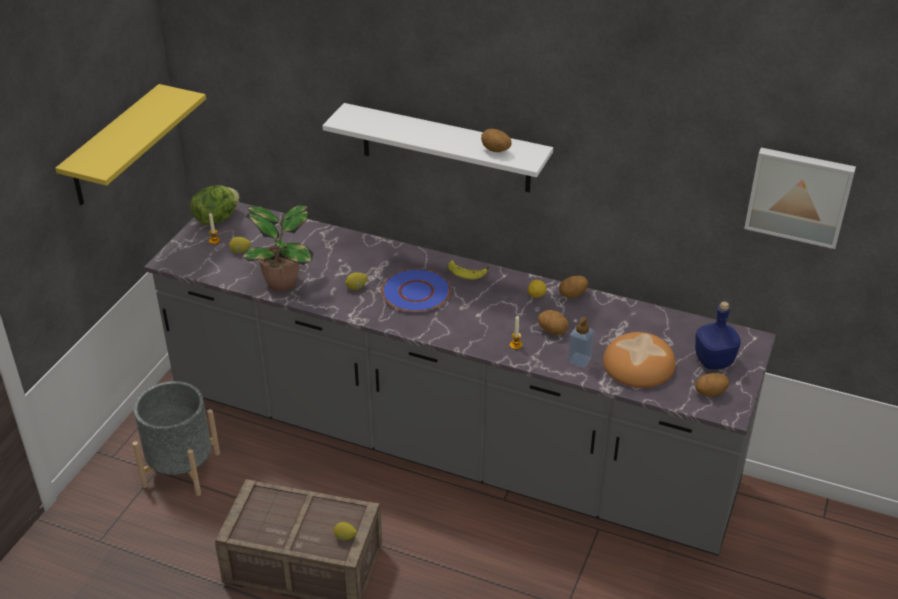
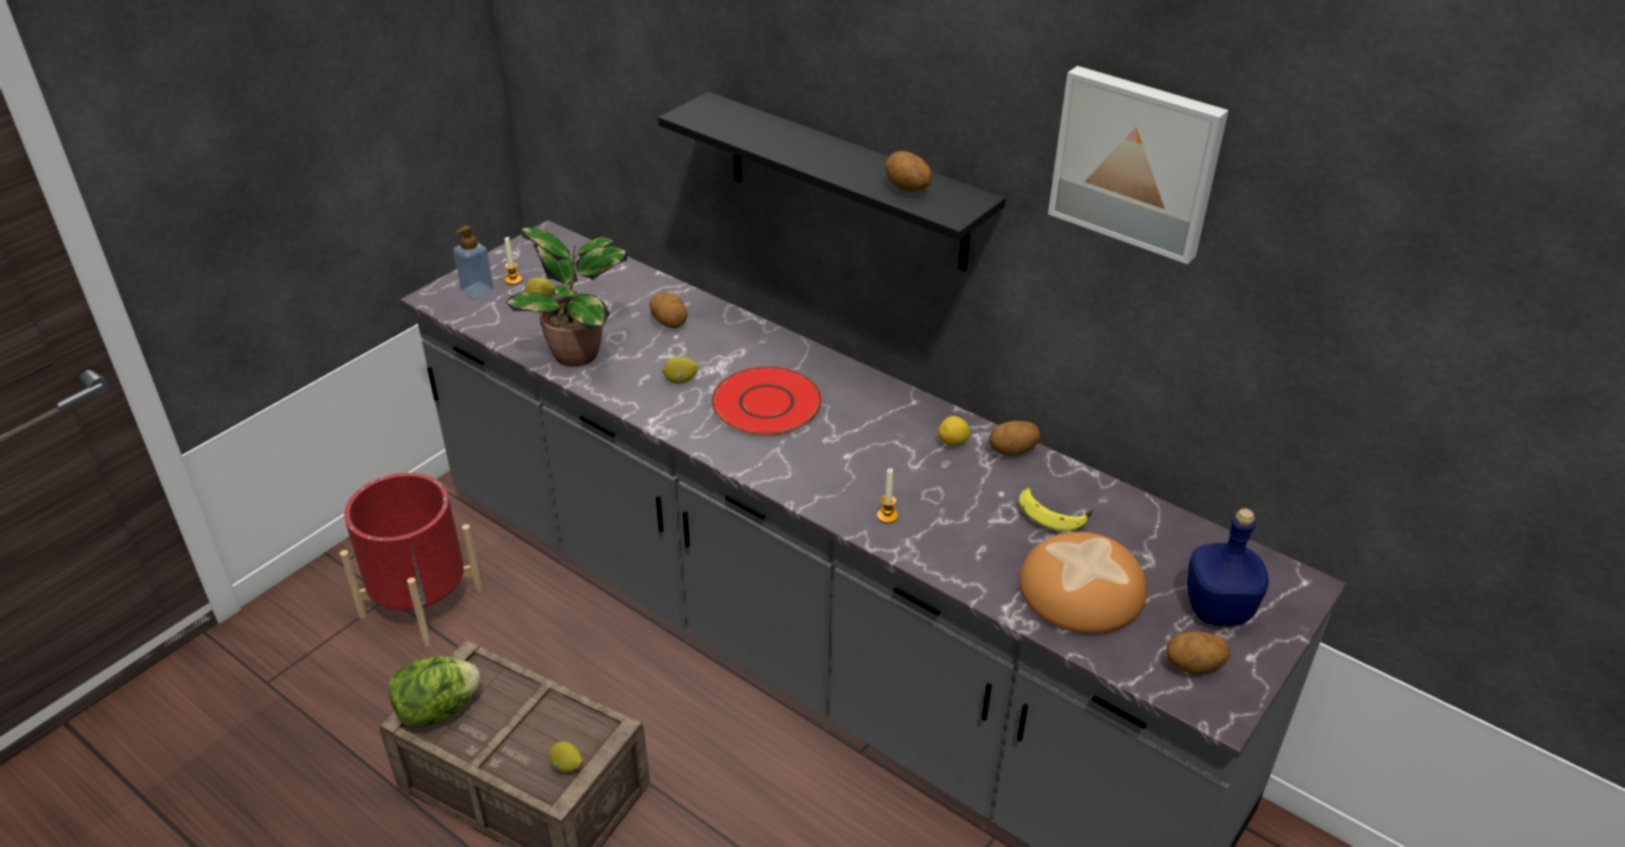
camera: 15 degrees right, 0 degrees up
yellow shelf [55,84,206,205] -> none
grey planter [132,381,220,496] -> red planter [340,473,483,647]
lettuce [190,185,240,225] -> lettuce moved to [388,656,481,728]
white shelf [322,103,553,192] -> black shelf [658,92,1006,271]
blue plate [381,269,451,313] -> red plate [711,367,822,436]
banana [448,260,489,280] -> banana moved to [1019,487,1093,531]
potato [538,310,569,335] -> potato moved to [649,292,687,328]
soap dispenser [568,317,594,368] -> soap dispenser moved to [453,226,494,299]
picture [744,148,856,249] -> picture moved to [1048,66,1229,264]

